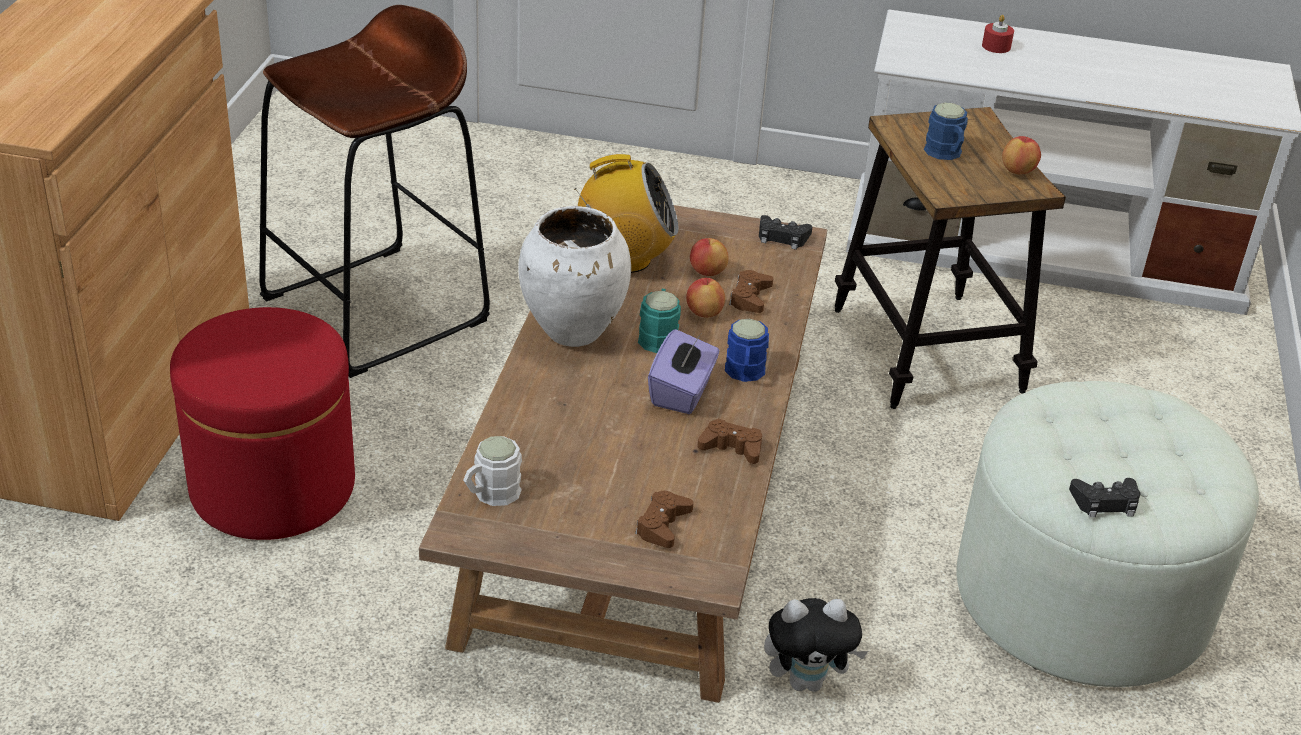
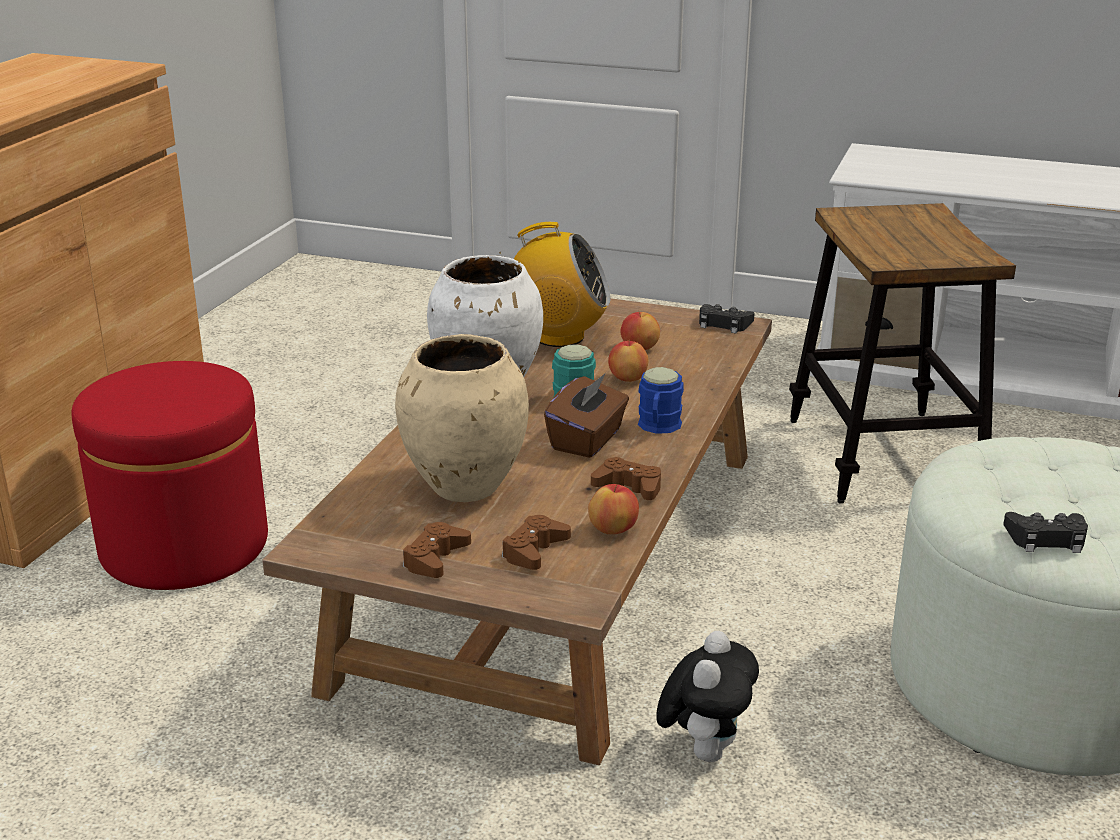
camera: 10 degrees right, 10 degrees down
brown stool [259,5,490,378] -> none
white mug [463,436,522,506] -> none
purple tissue box [648,329,719,414] -> brown tissue box [544,373,629,458]
brown game controller [729,270,774,313] -> brown game controller moved to [403,522,471,578]
plush toy [764,598,868,692] -> plush toy turned 75 degrees counterclockwise [656,631,759,762]
blue mug [924,102,968,160] -> none
red candle [982,15,1014,53] -> none
apple [1002,136,1041,174] -> apple moved to [588,484,639,534]
none -> beige vase [395,334,529,502]

